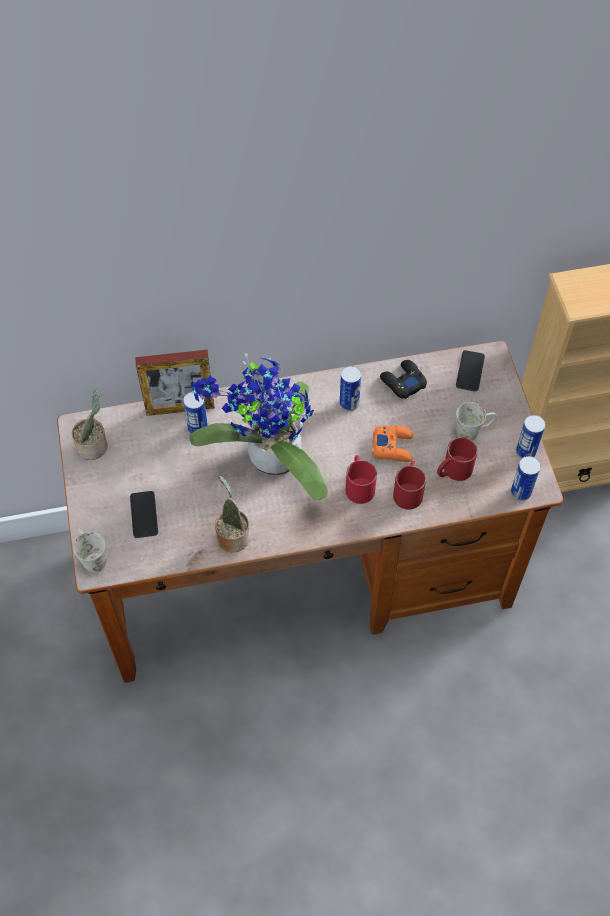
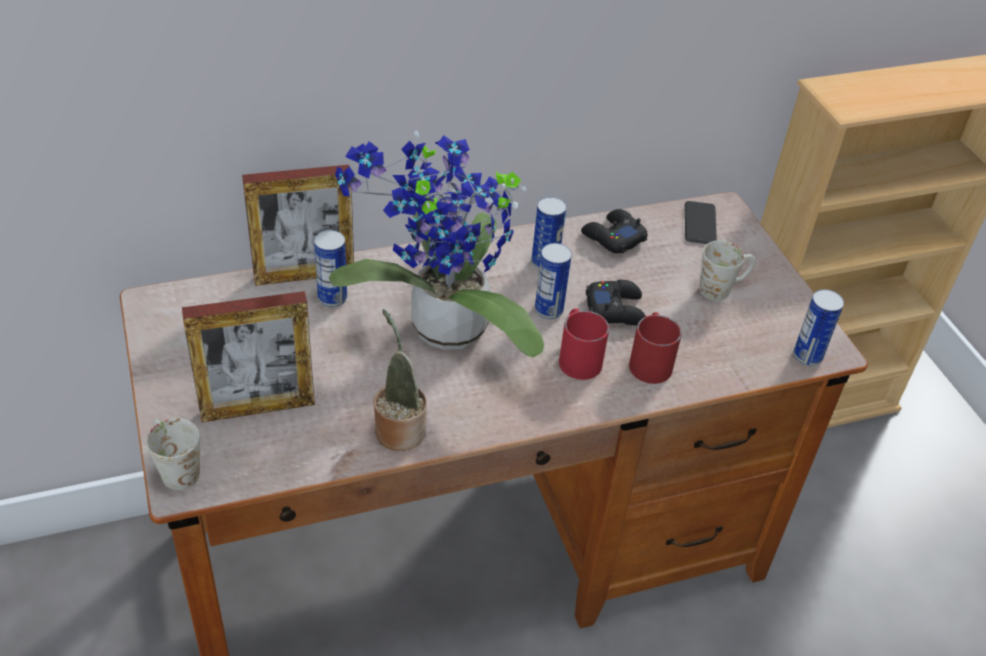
camera: 10 degrees left, 15 degrees down
potted plant [72,389,108,460] -> none
phone [130,491,158,538] -> picture frame [182,291,315,422]
orange game controller [372,425,413,462] -> black game controller [586,280,646,326]
red mug [437,437,478,481] -> none
can [516,415,545,459] -> can moved to [535,243,572,320]

